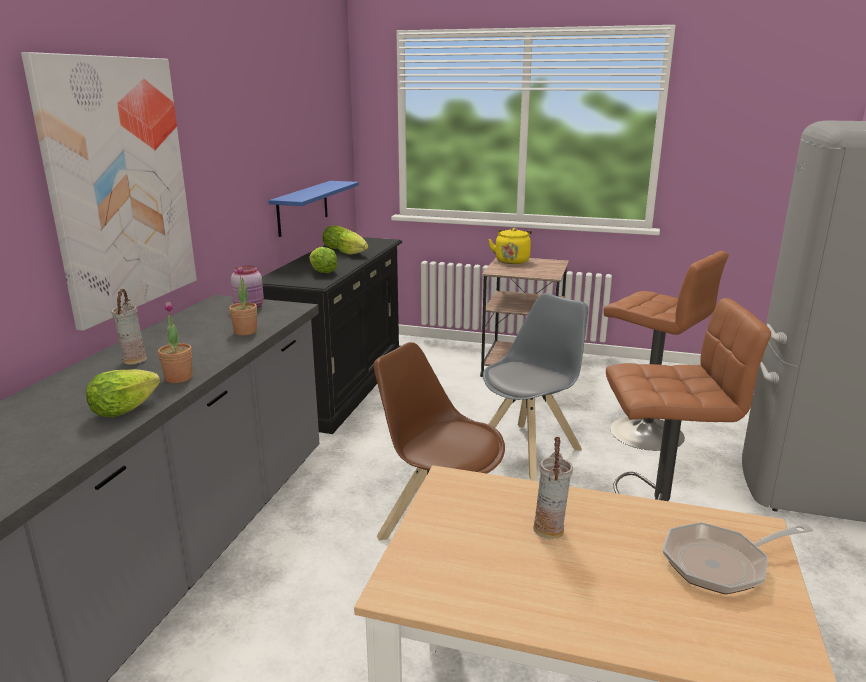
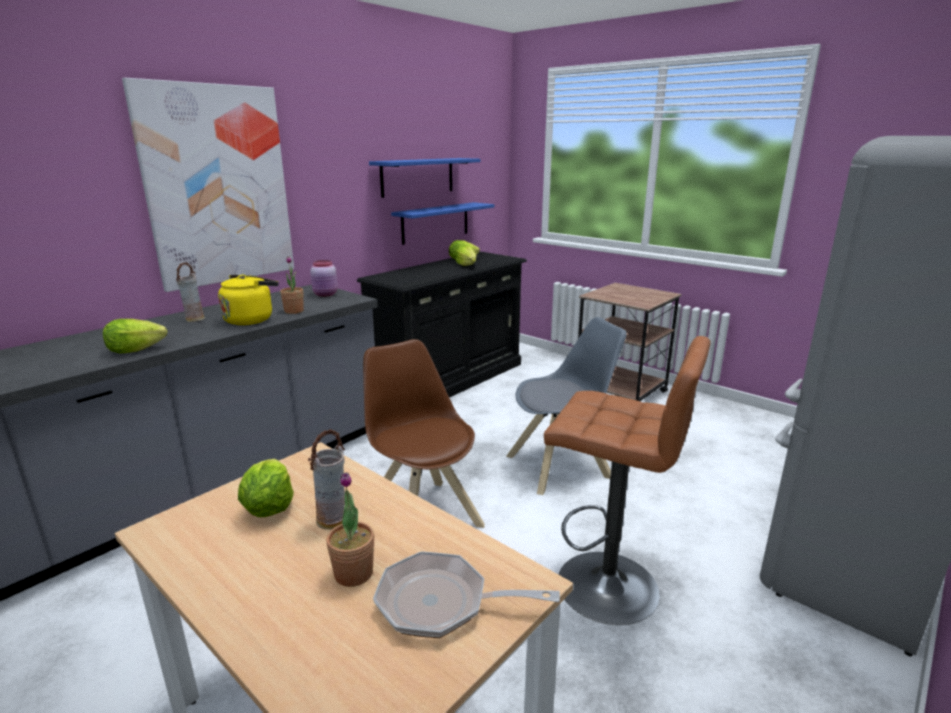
camera: 25 degrees right, 0 degrees up
potted plant [158,302,193,383] -> potted plant moved to [326,472,374,587]
lettuce [309,247,338,273] -> lettuce moved to [238,459,294,517]
yellow kettle [488,228,532,264] -> yellow kettle moved to [218,275,279,325]
brown stool [604,251,729,451] -> none
none -> blue shelf [369,158,480,198]

